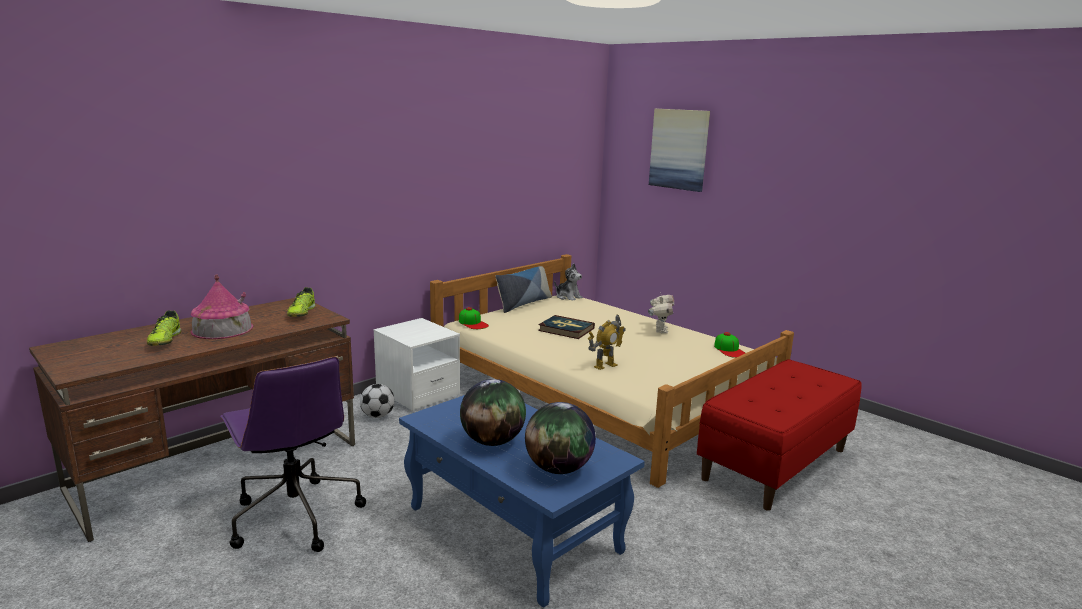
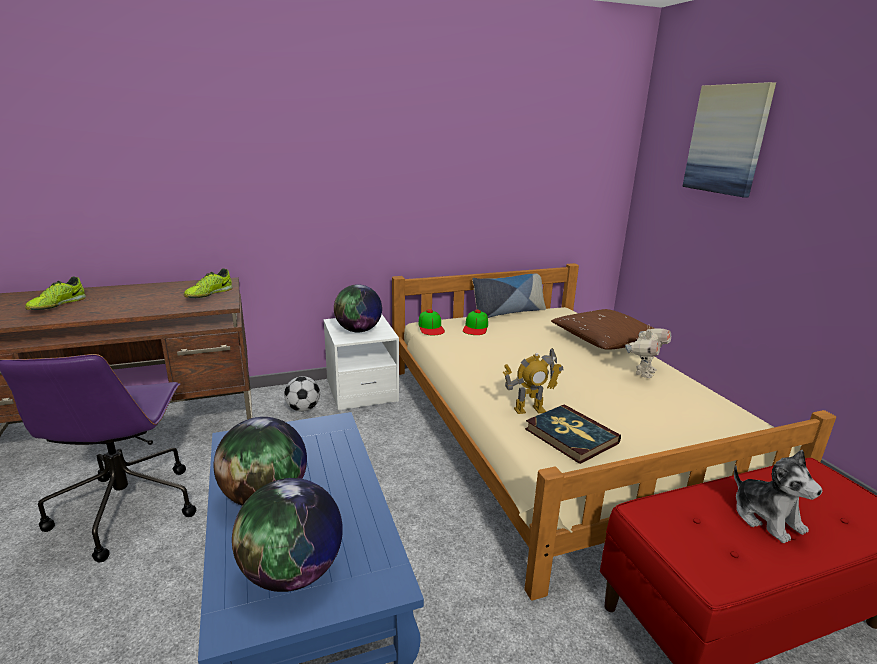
camera: 25 degrees right, 5 degrees up
toy house [191,274,253,339] -> none
book [538,315,595,339] -> book moved to [525,404,621,464]
plush toy [554,264,583,300] -> plush toy moved to [734,450,822,543]
cap [714,332,745,358] -> cap moved to [463,310,488,335]
none -> globe [334,284,382,332]
none -> brown pillow [551,309,654,350]

